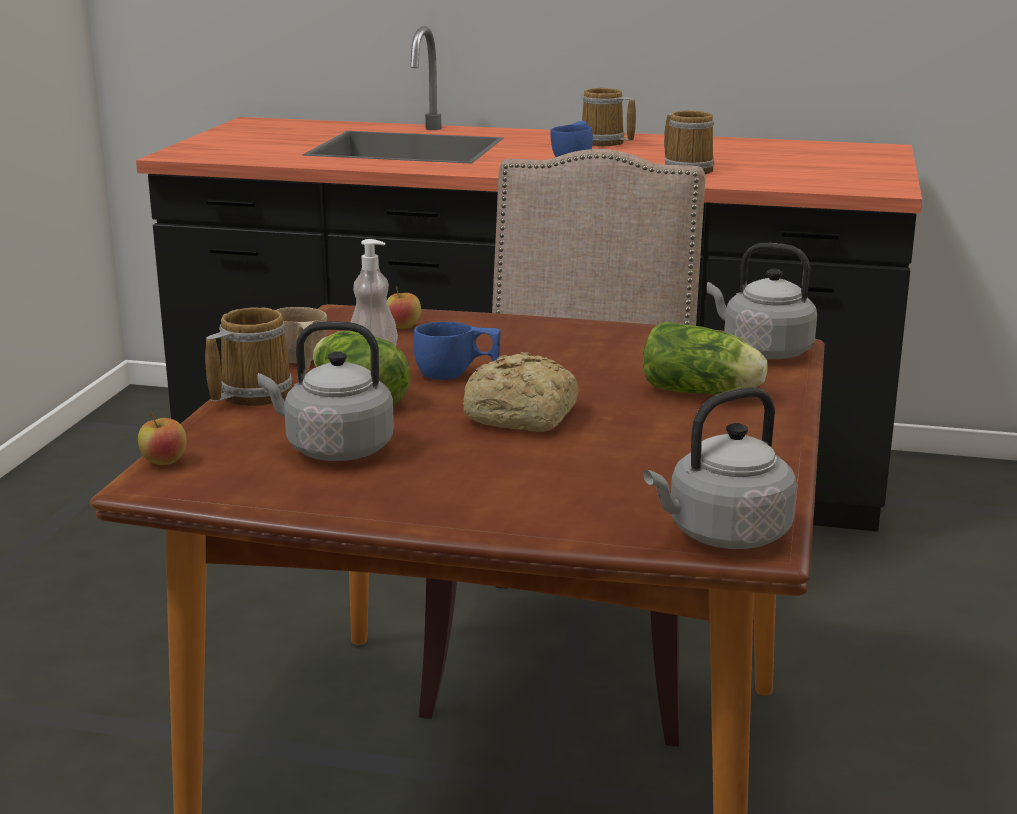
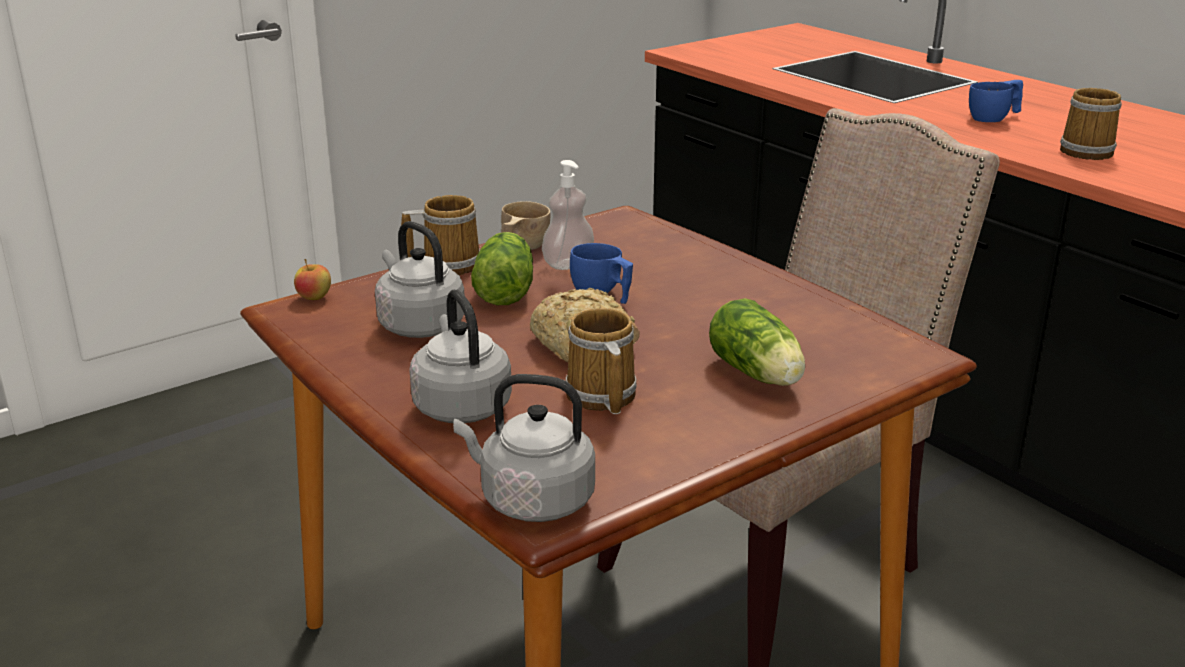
camera: 40 degrees right, 5 degrees up
apple [387,286,421,329] -> none
mug [582,88,636,146] -> mug moved to [566,308,637,414]
grey kettle [707,243,817,359] -> grey kettle moved to [409,290,512,423]

